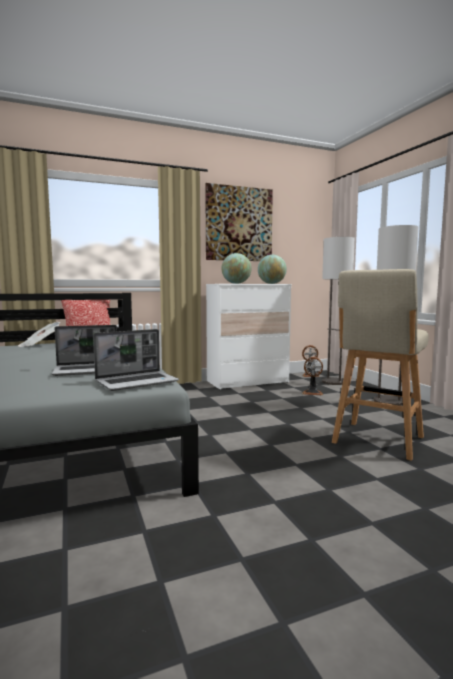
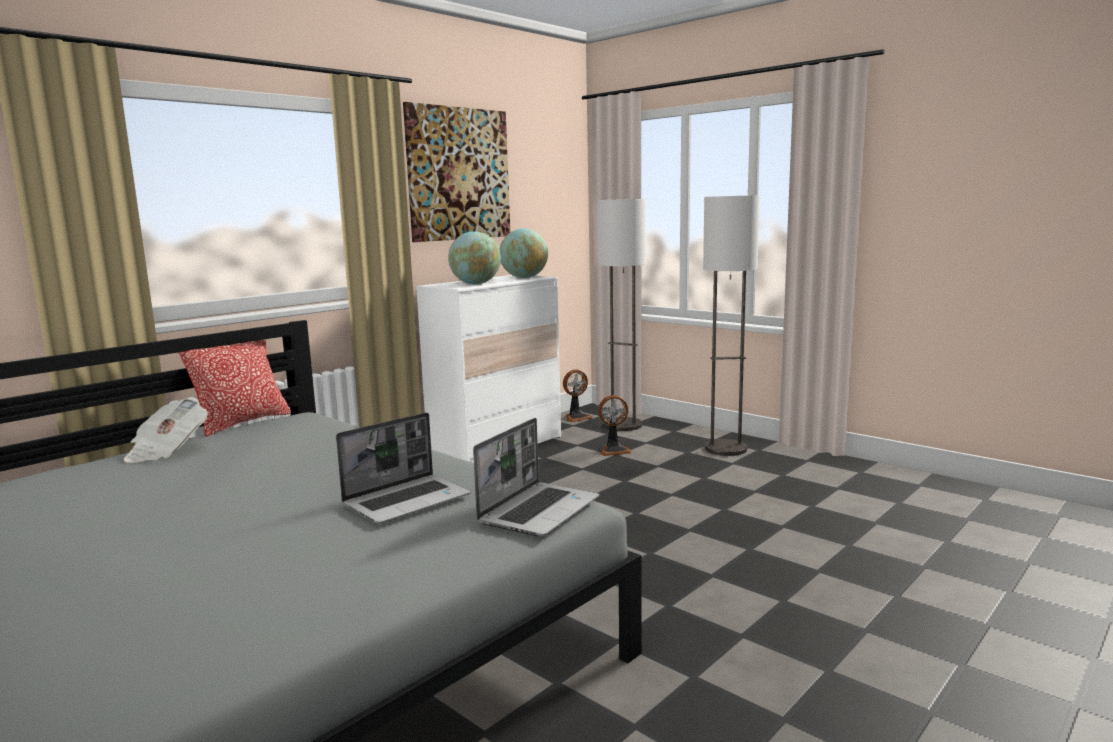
camera: 25 degrees left, 5 degrees up
beige stool [332,269,429,461] -> none

